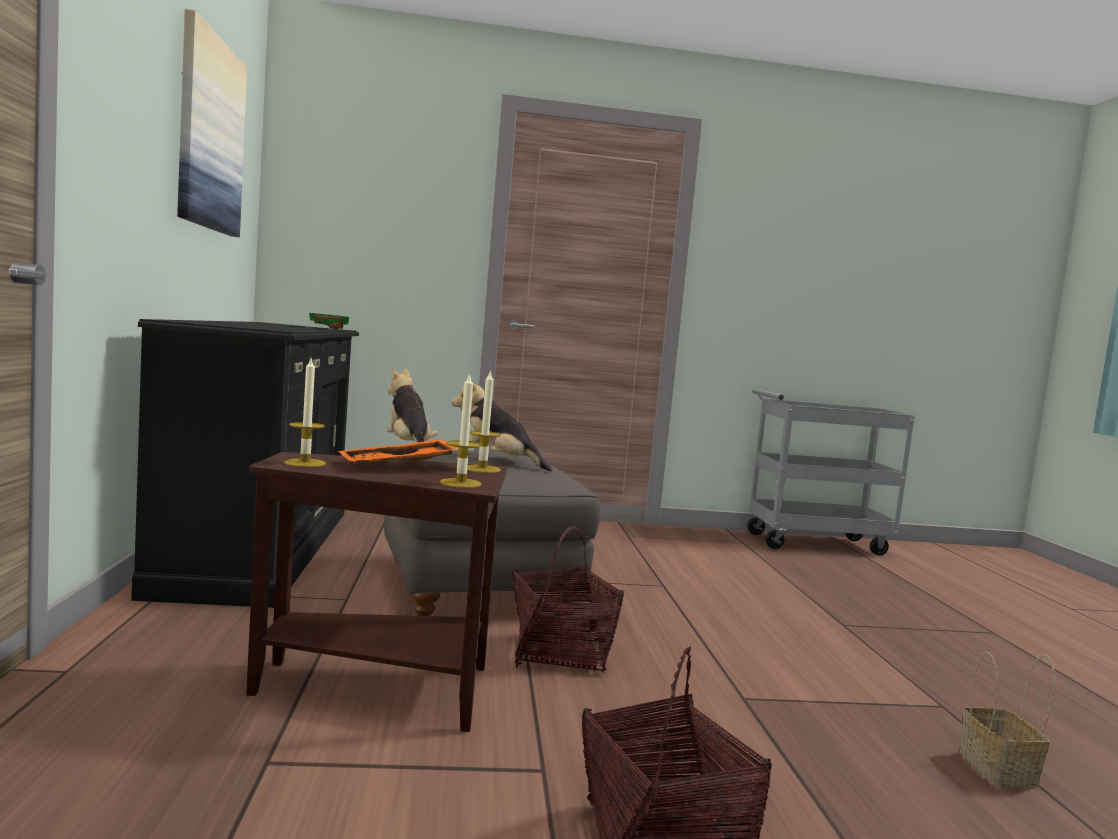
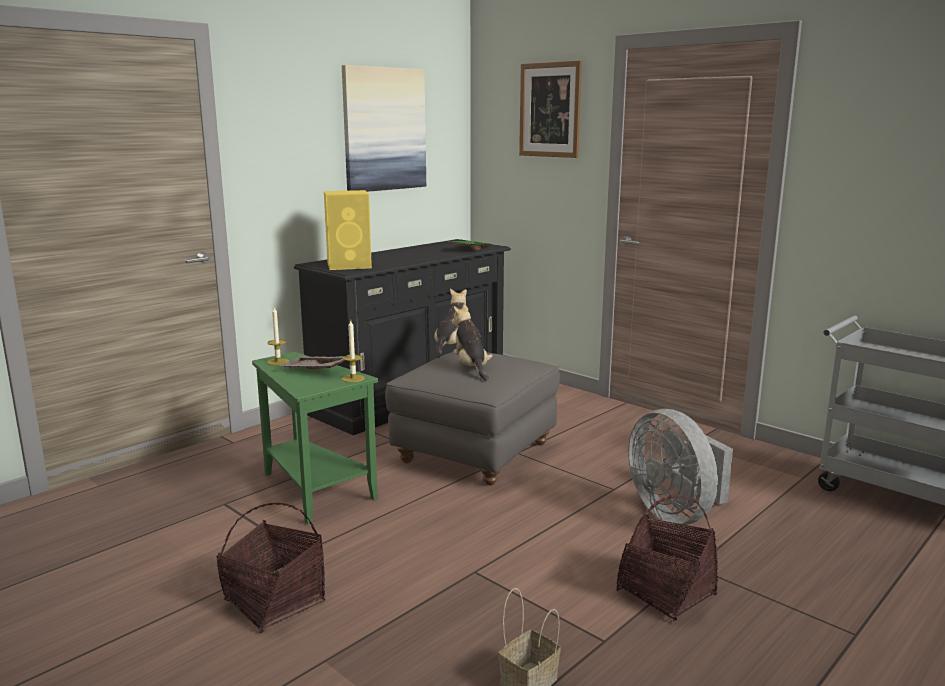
camera: 50 degrees right, 10 degrees up
brown side table [246,452,508,732] -> green side table [252,352,378,525]
orange tray [338,439,458,465] -> grey tray [279,356,345,370]
candle [440,372,482,488] -> none
basket [512,526,624,673] -> basket moved to [616,494,718,621]
none -> yellow speaker [324,190,372,270]
none -> picture [519,61,582,158]
none -> grey fan [629,409,733,525]

